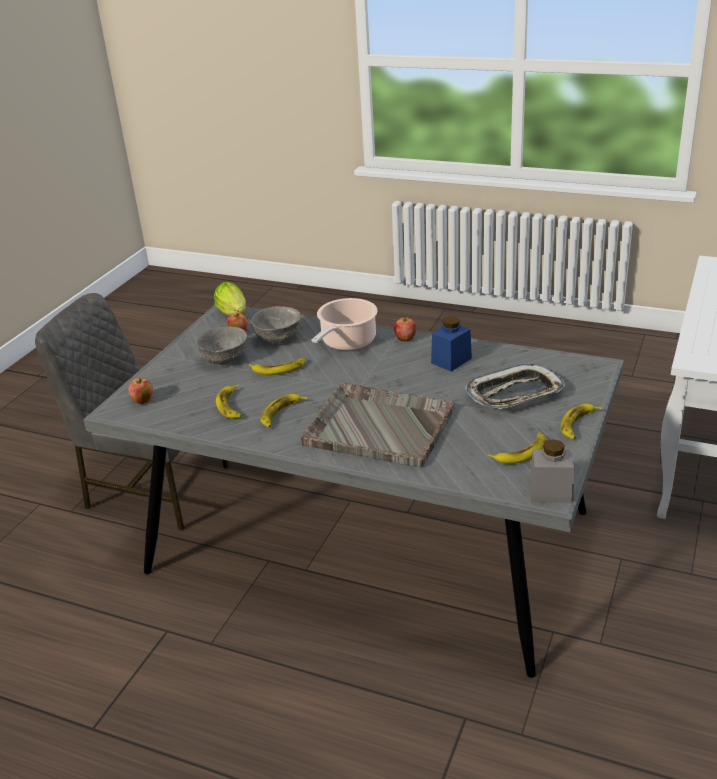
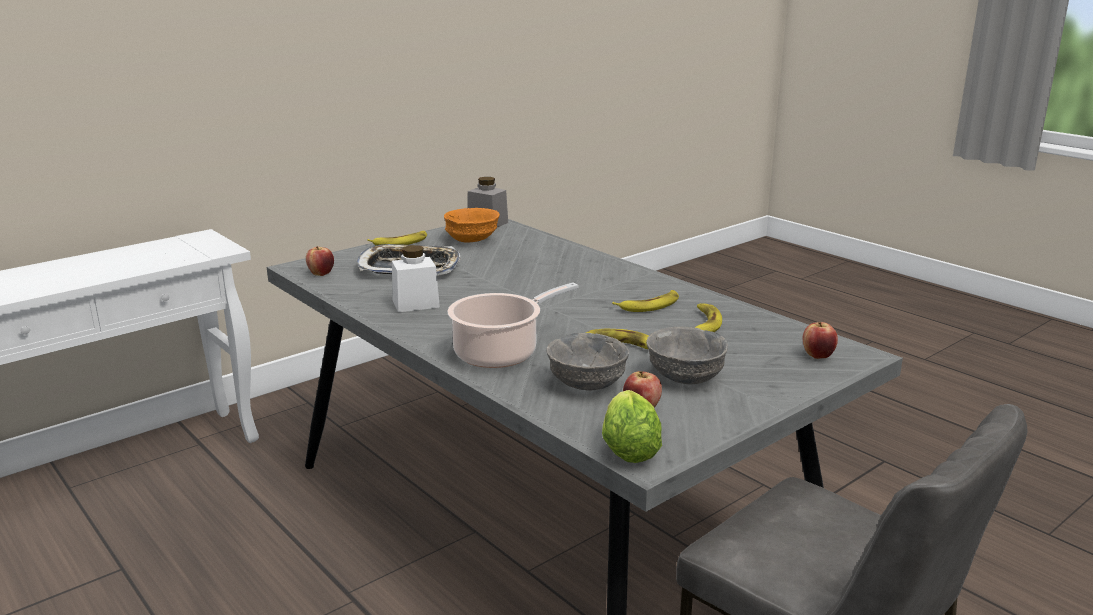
camera: 155 degrees left, 10 degrees down
grey tray [300,383,455,467] -> none
apple [394,317,416,342] -> apple moved to [306,246,334,276]
blue jar [431,316,472,371] -> white jar [392,245,440,312]
banana [488,433,547,464] -> orange bowl [444,208,500,243]

